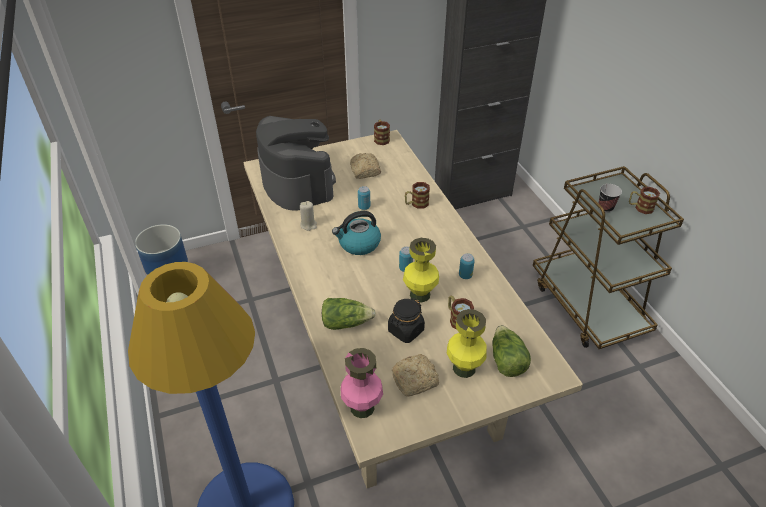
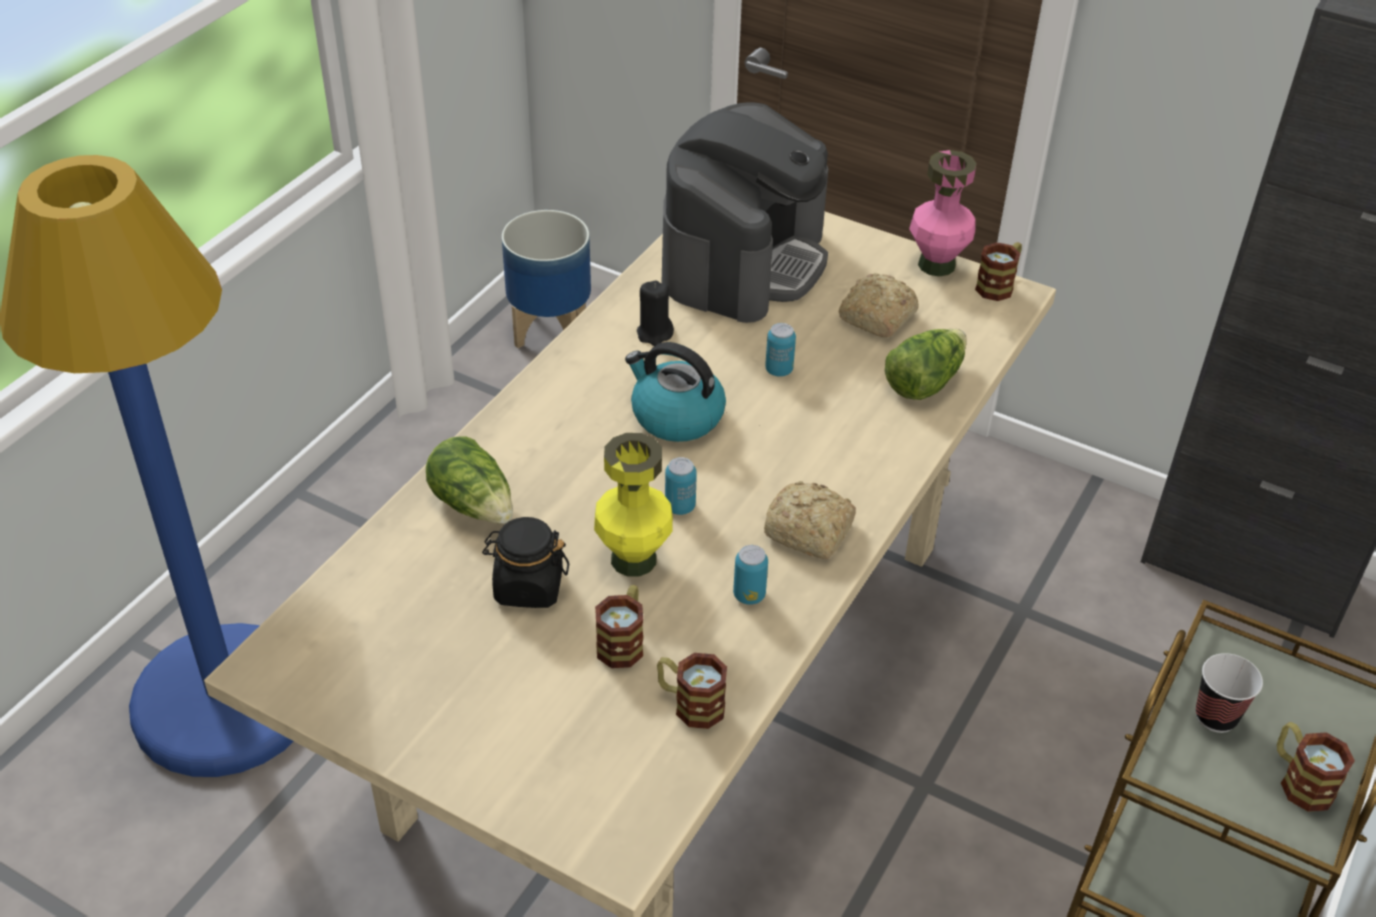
camera: 50 degrees right, 0 degrees up
beige candle [300,201,317,231] -> black candle [637,281,674,346]
pink vase [341,348,383,418] -> pink vase moved to [909,150,977,276]
bread [392,354,439,397] -> bread moved to [764,481,856,559]
mug [405,182,430,209] -> mug moved to [657,653,727,729]
yellow vase [447,309,487,378] -> none
lettuce [492,325,531,377] -> lettuce moved to [885,329,967,400]

